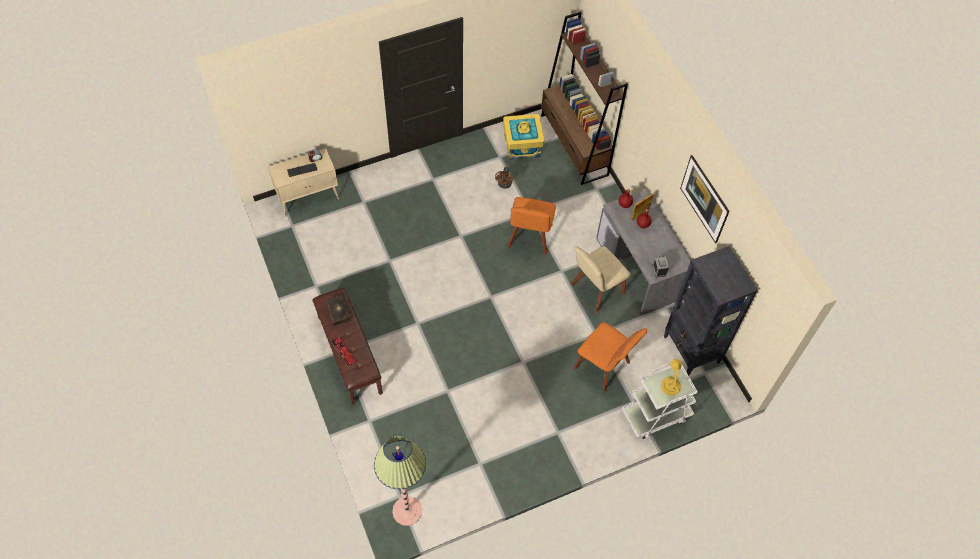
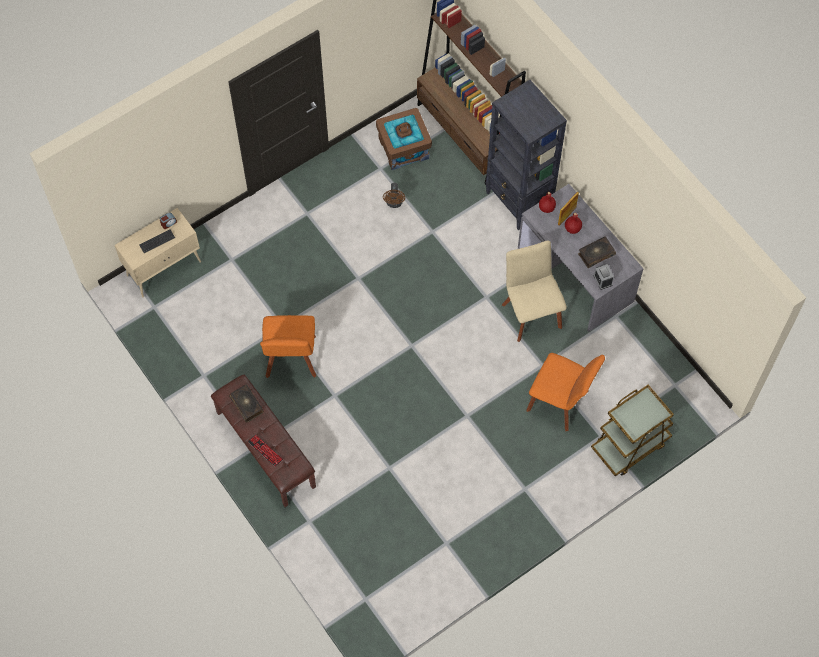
camera: 10 degrees left, 5 degrees up
floor lamp [374,435,426,526] -> none
yellow storage box [503,114,544,160] -> brown storage box [376,108,432,170]
orange chair [507,197,556,255] -> orange chair moved to [260,315,316,378]
beige chair [571,246,631,313] -> beige chair turned 120 degrees clockwise [502,241,567,342]
white cart [622,364,698,439] -> brown cart [591,385,674,476]
yellow table lamp [661,359,682,396] -> none
black bookcase [664,246,758,376] -> black bookcase moved to [486,80,567,230]
picture [680,155,730,243] -> none
none -> book [578,236,616,268]

